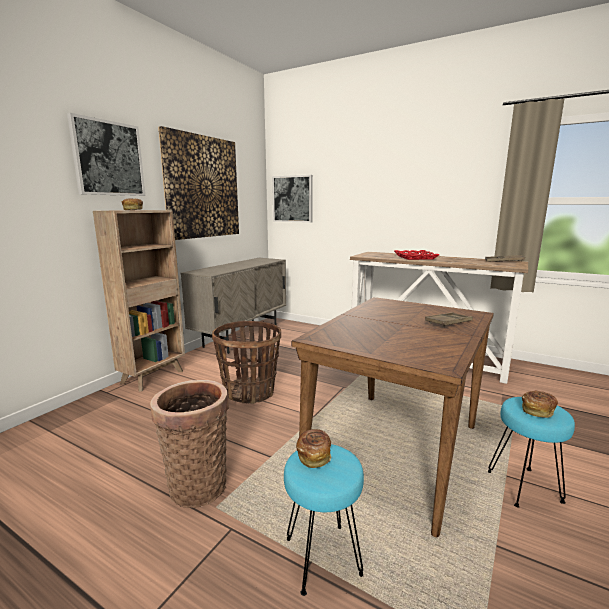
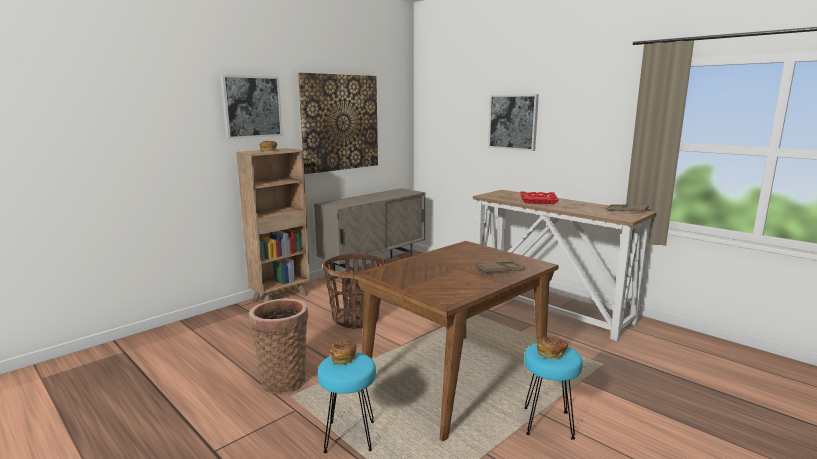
camera: 15 degrees right, 0 degrees up
picture [272,175,313,223] -> picture moved to [488,94,539,151]

